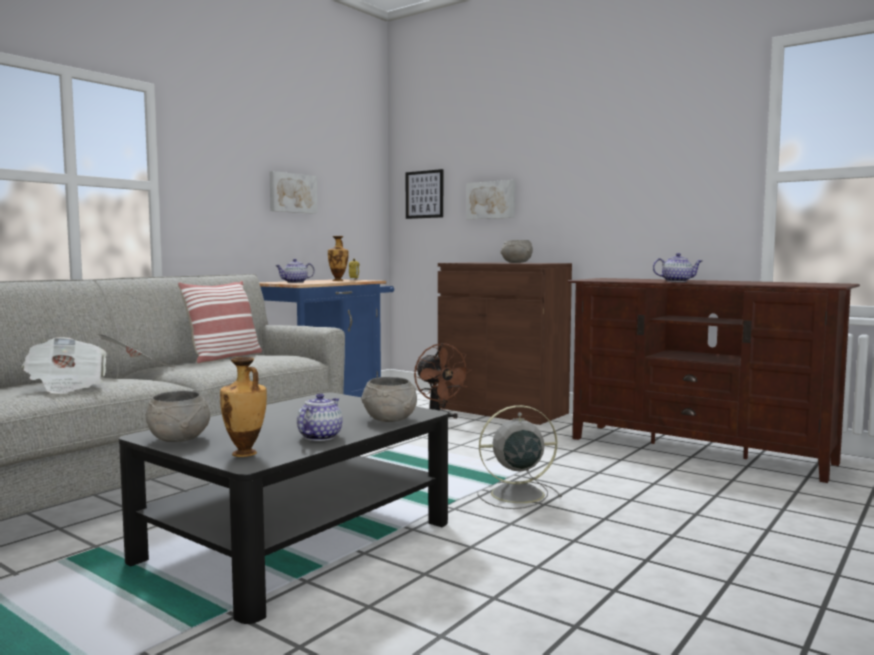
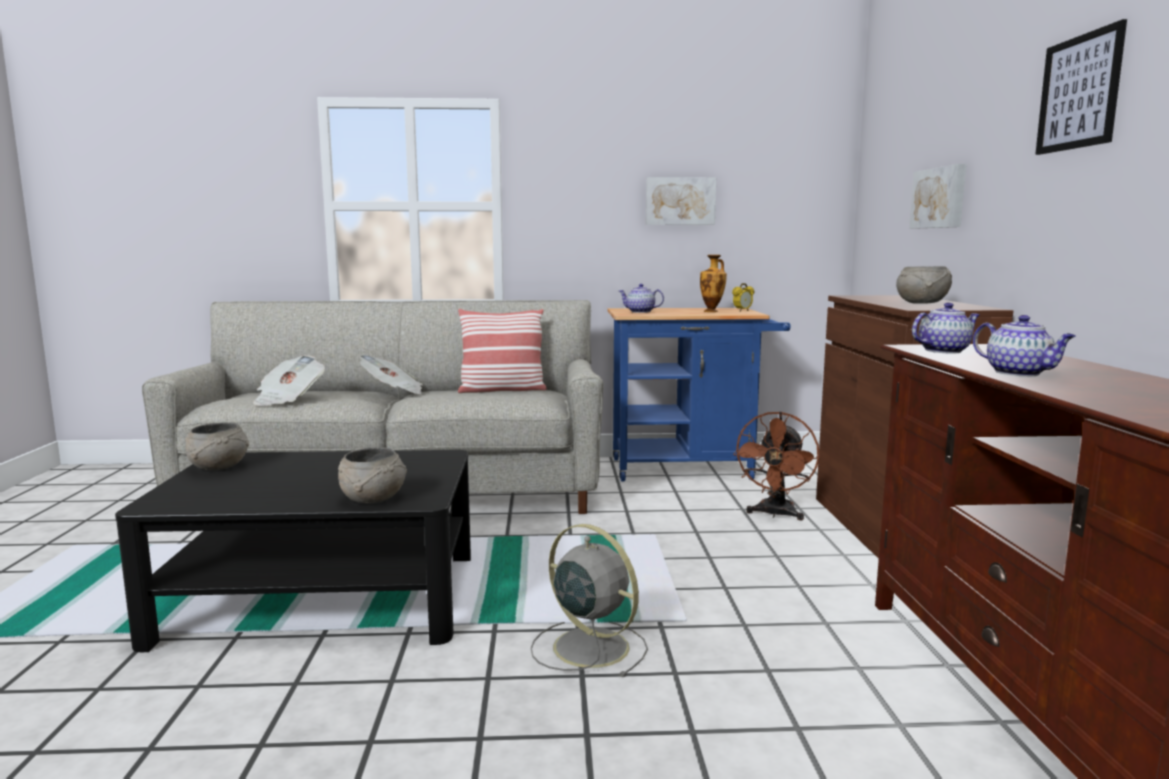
camera: 50 degrees right, 5 degrees up
vase [220,357,267,457] -> none
teapot [297,393,343,441] -> teapot moved to [912,303,980,353]
picture [406,169,443,219] -> picture moved to [1035,19,1127,155]

